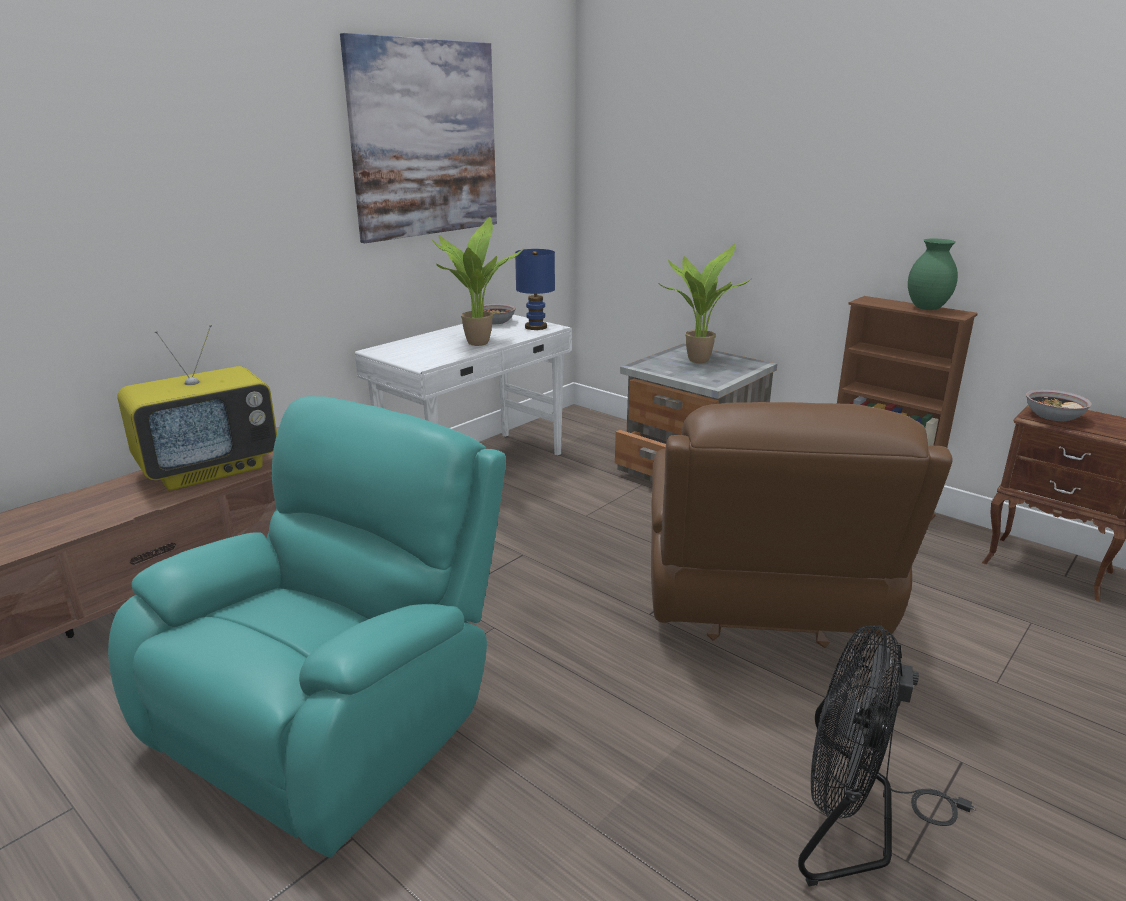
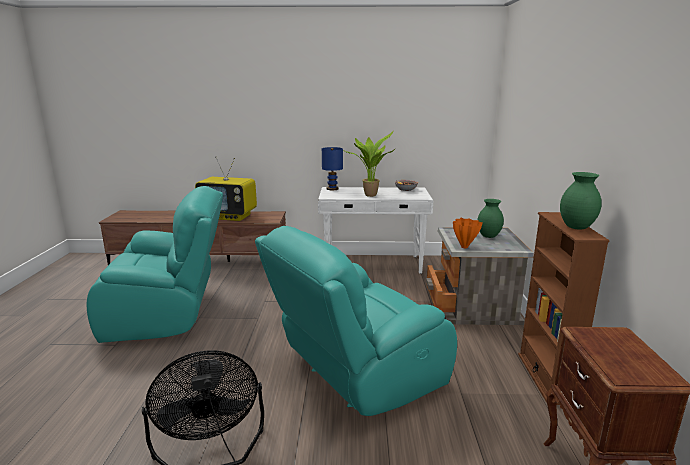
camera: 50 degrees right, 5 degrees down
picture [340,33,497,243] -> none
blue table lamp [515,249,555,330] -> blue table lamp moved to [322,147,343,190]
brown armchair [651,402,952,648] -> turquoise armchair [255,226,457,416]
potted plant [658,244,751,363] -> green vase [477,199,504,238]
bowl [1026,389,1092,422] -> none
none -> orange vase [453,218,482,248]

